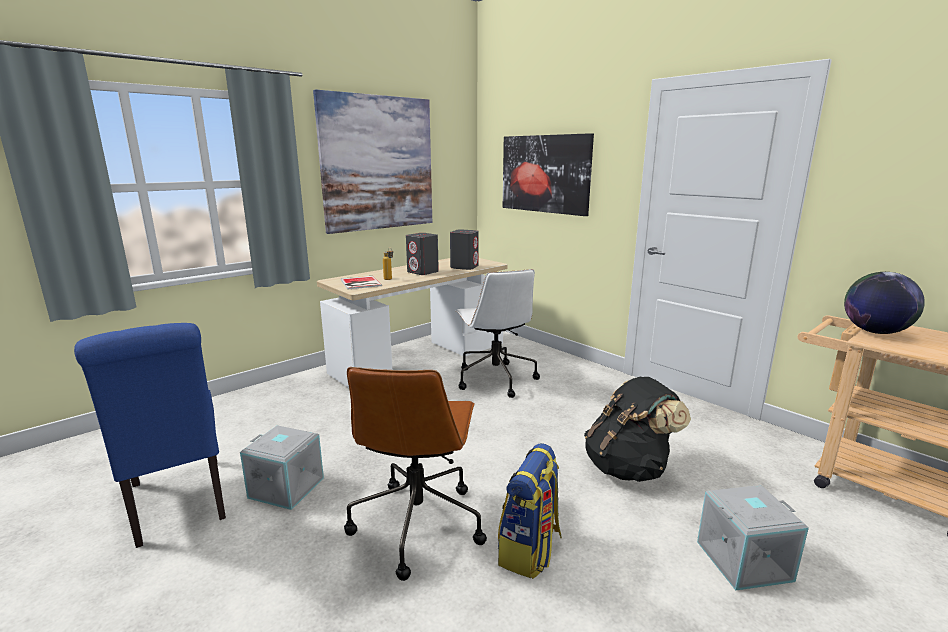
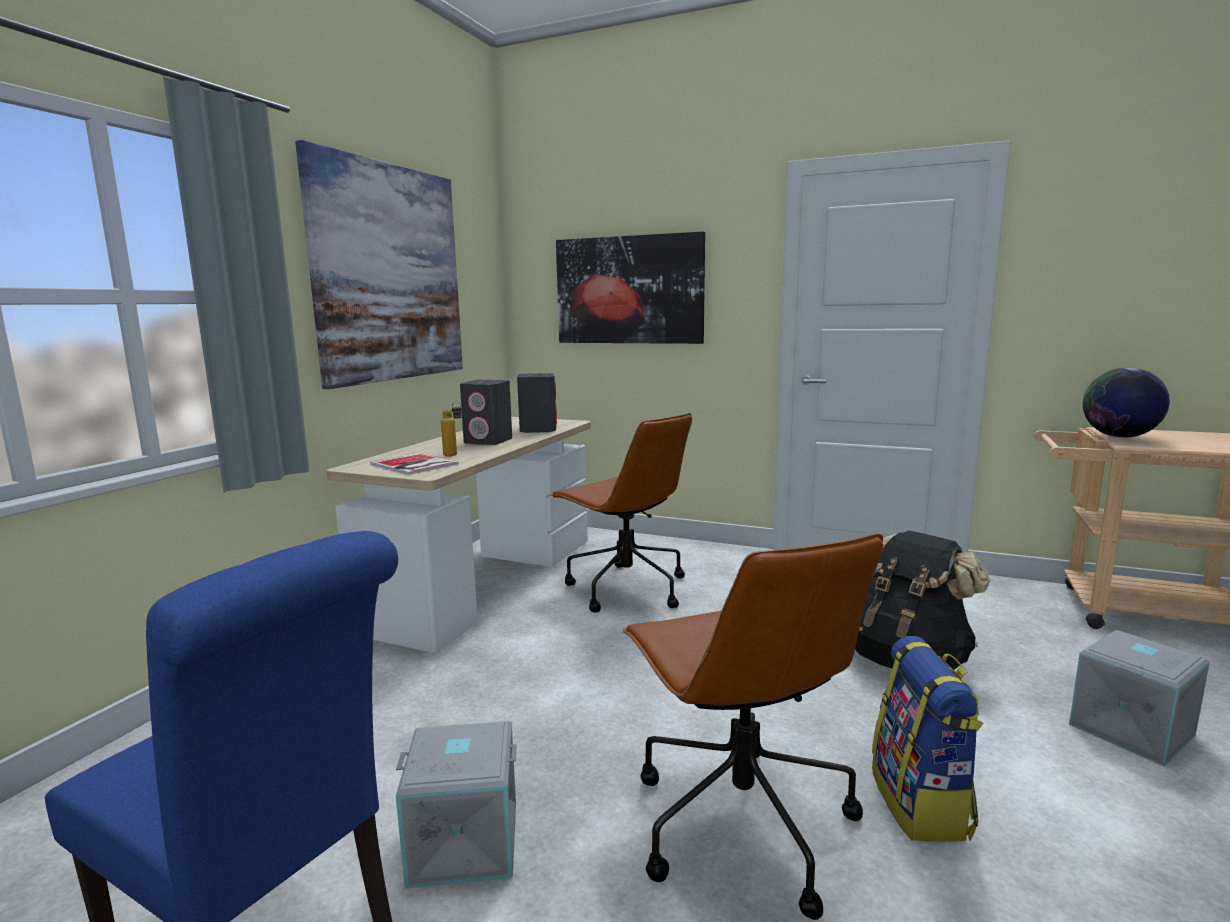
camera: 25 degrees left, 5 degrees down
white office chair [455,269,540,398] -> brown office chair [551,413,692,612]

